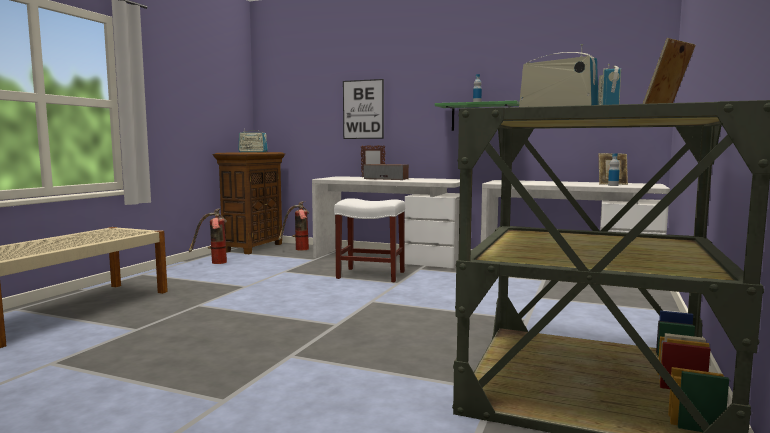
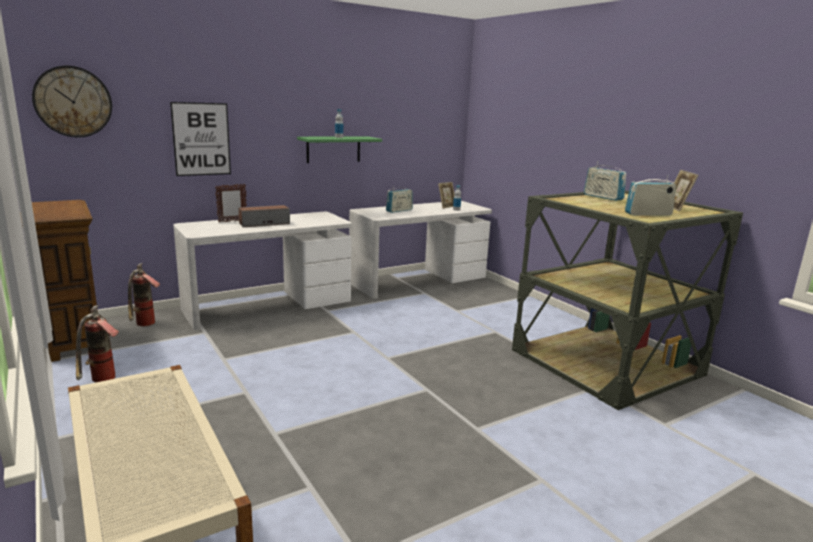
camera: 55 degrees left, 10 degrees up
radio [238,128,268,152] -> radio moved to [386,186,413,213]
white stool [334,198,405,282] -> none
none -> wall clock [32,66,112,137]

